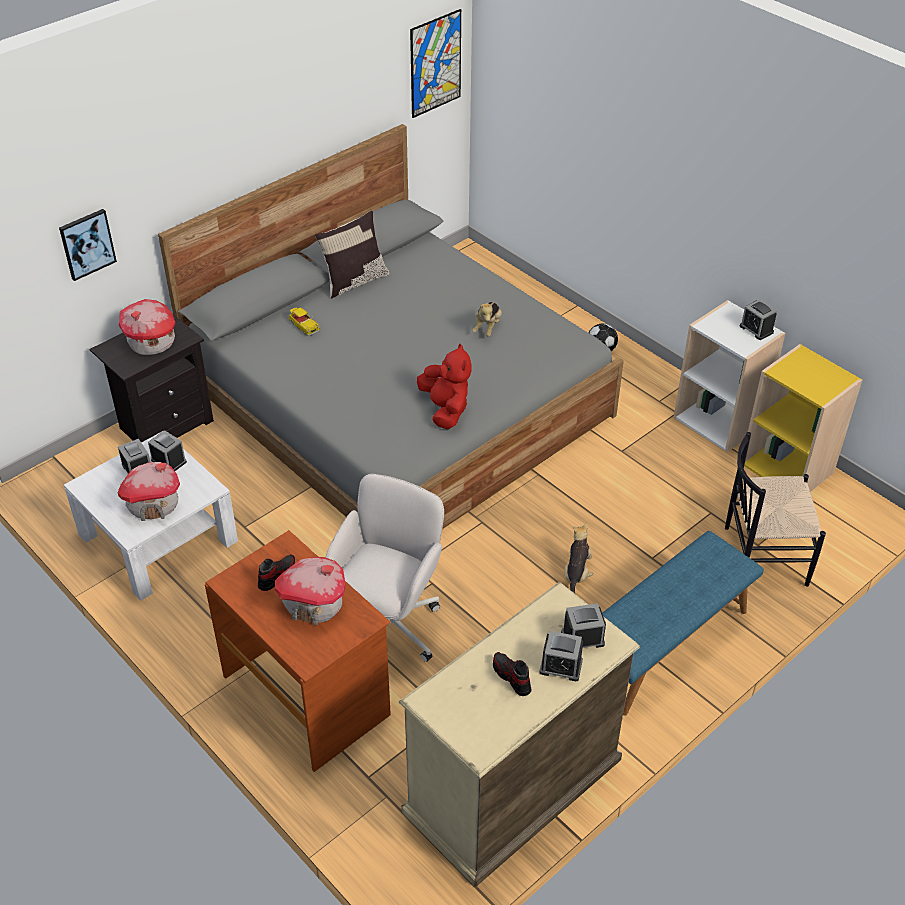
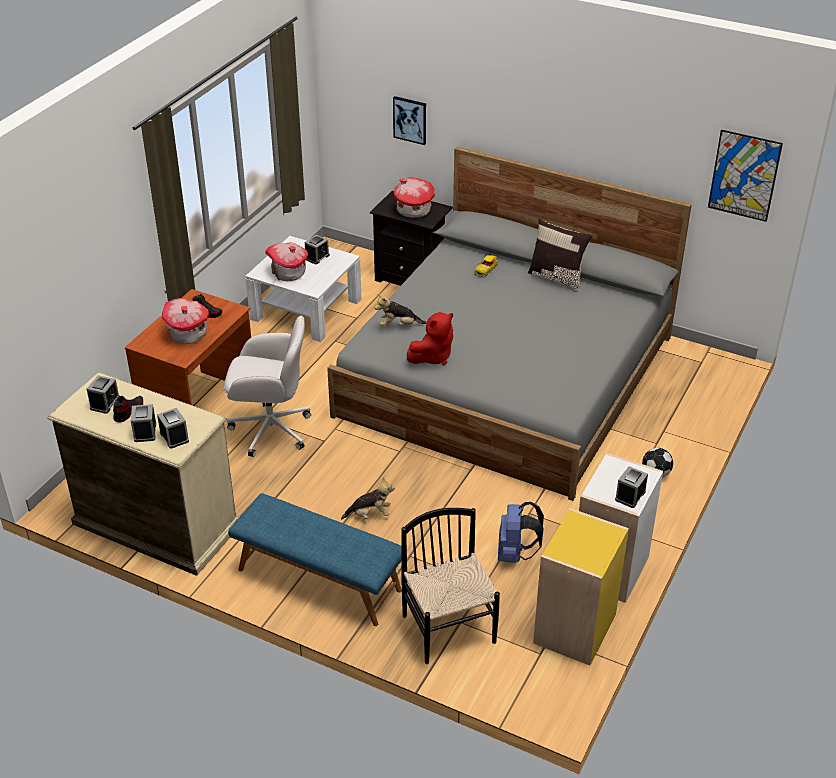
camera: 70 degrees right, 5 degrees down
alarm clock [148,430,187,471] -> alarm clock moved to [87,375,120,414]
plush toy [472,302,502,337] -> plush toy moved to [374,294,426,326]
none -> blue backpack [498,502,544,563]

